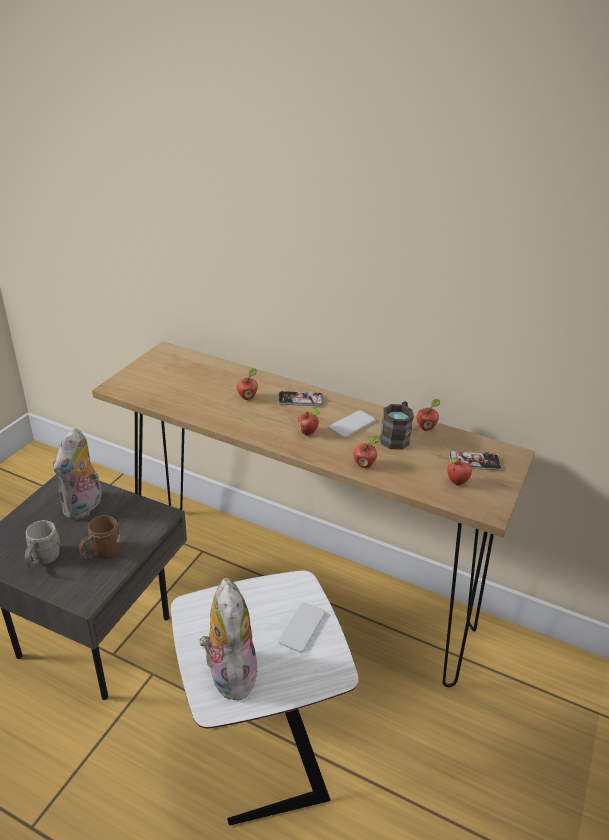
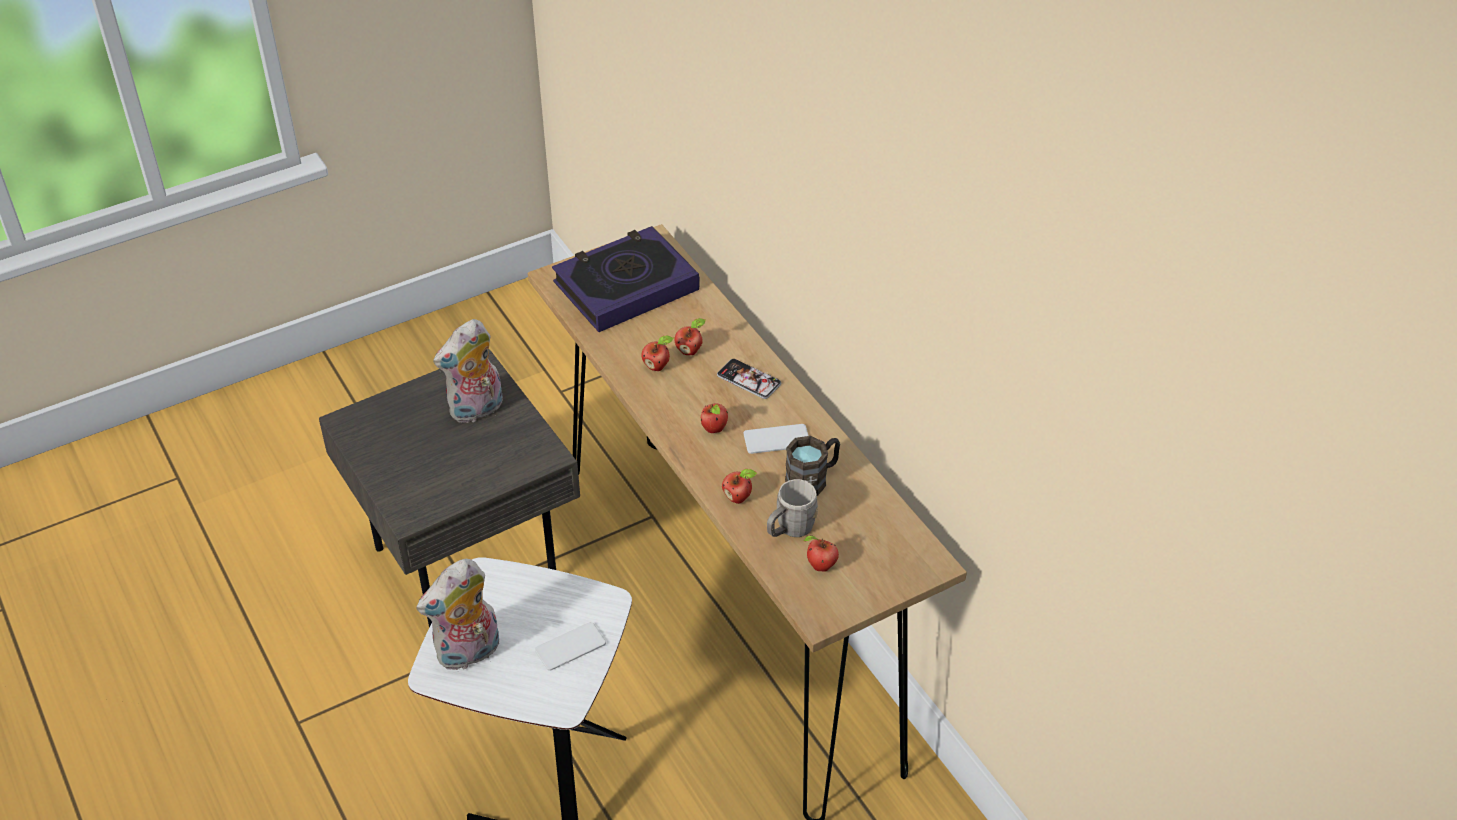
camera: 35 degrees right, 10 degrees up
grey mug [25,520,60,568] -> grey mug moved to [767,479,818,537]
brown mug [79,515,120,559] -> none
plush toy [200,578,258,701] -> plush toy turned 150 degrees counterclockwise [416,559,499,670]
apple [417,399,440,431] -> apple moved to [641,335,673,371]
phone [449,450,501,471] -> none
none -> book [552,226,700,332]

